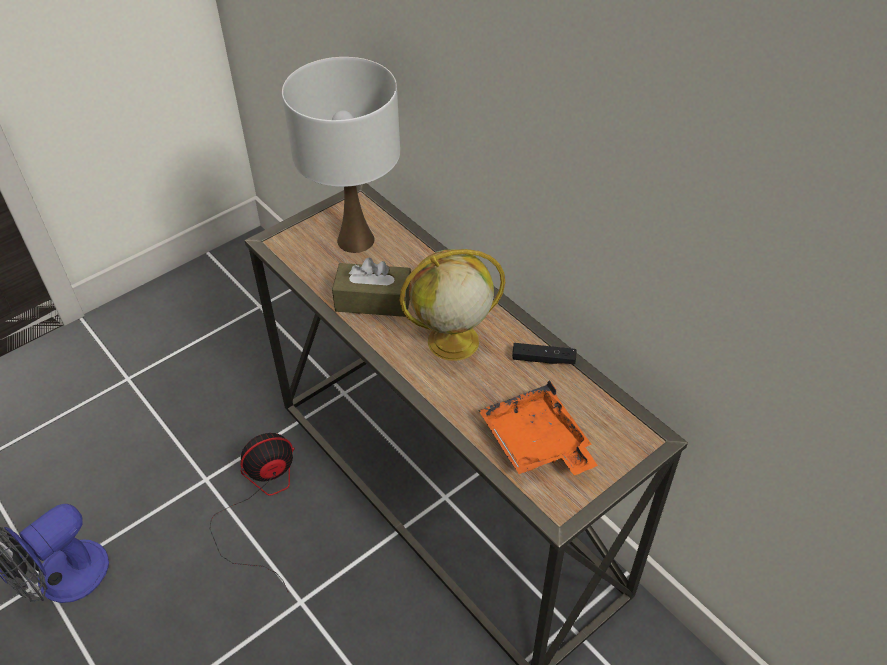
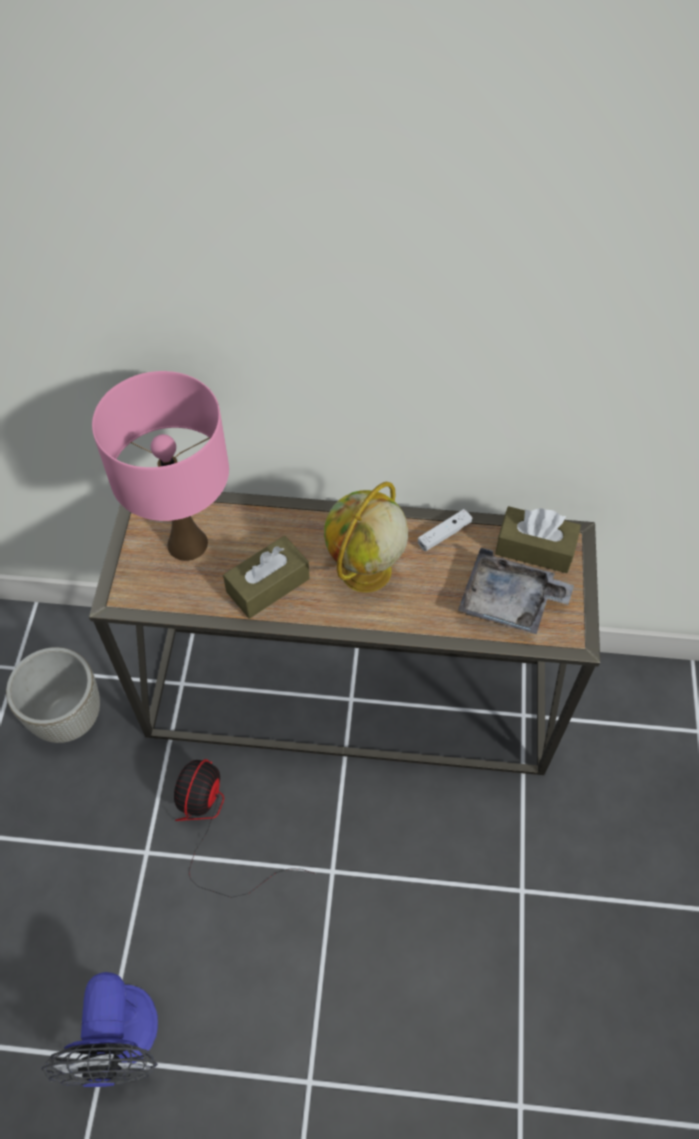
camera: 45 degrees left, 10 degrees up
white table lamp [282,57,400,253] -> pink table lamp [92,371,229,561]
orange tray [478,380,598,475] -> grey tray [458,548,574,634]
black game controller [512,343,577,365] -> white game controller [418,509,472,551]
none -> grey planter [6,647,100,743]
none -> brown tissue box [495,506,581,573]

